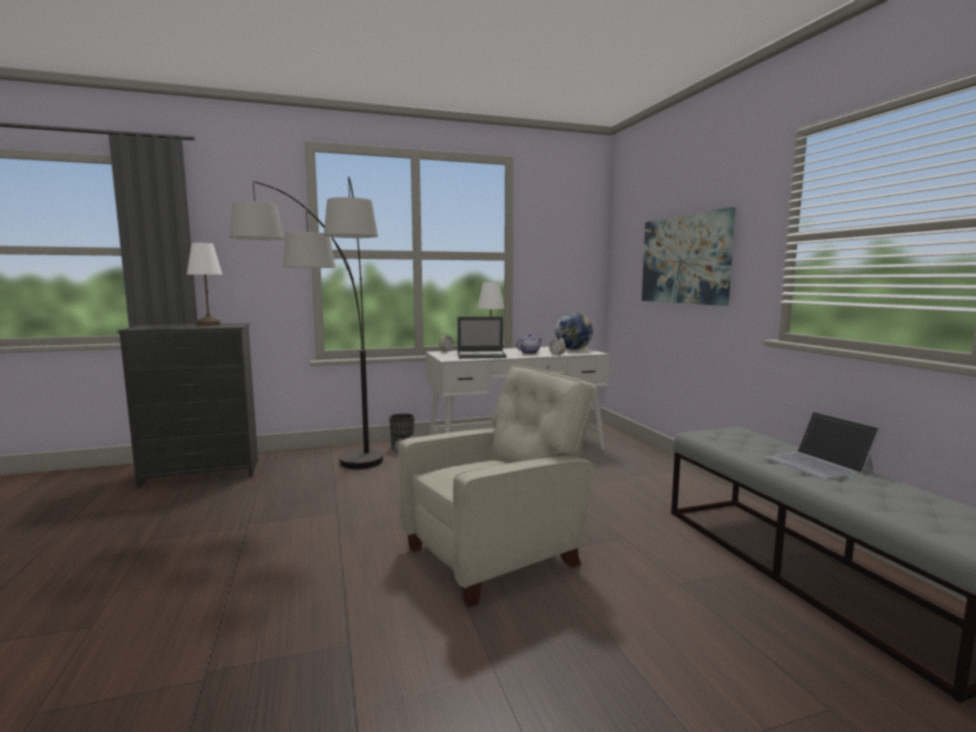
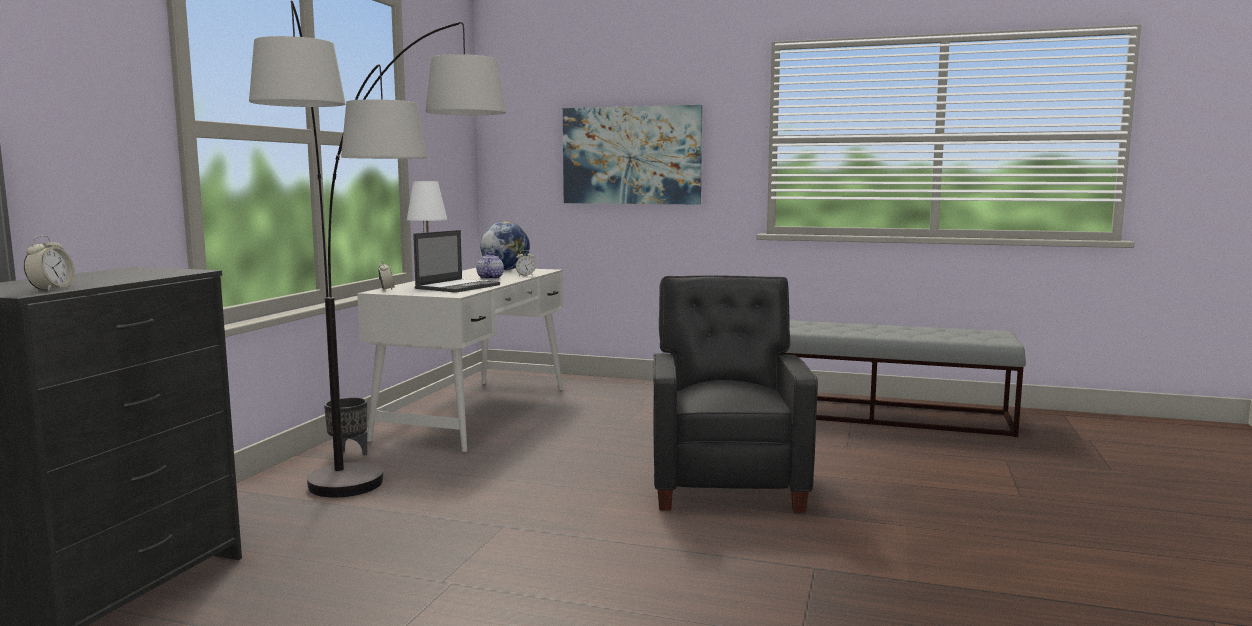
camera: 55 degrees left, 0 degrees up
white table lamp [187,243,223,325] -> none
beige armchair [398,364,596,607] -> black armchair [653,275,818,513]
laptop [765,411,880,479] -> none
none -> alarm clock [24,235,75,291]

